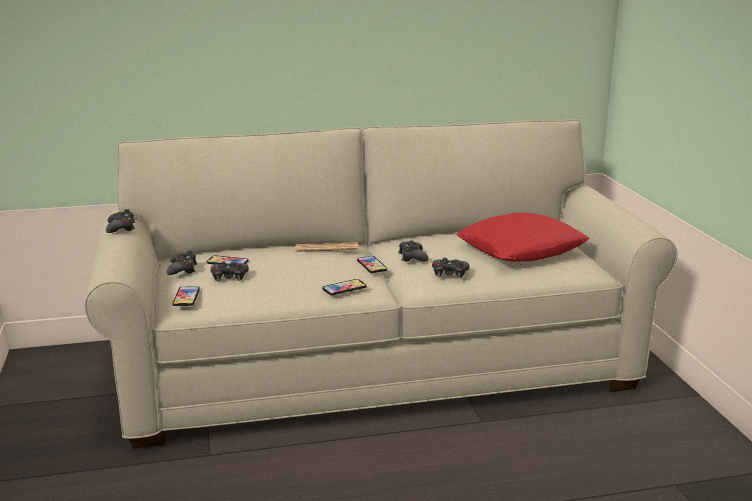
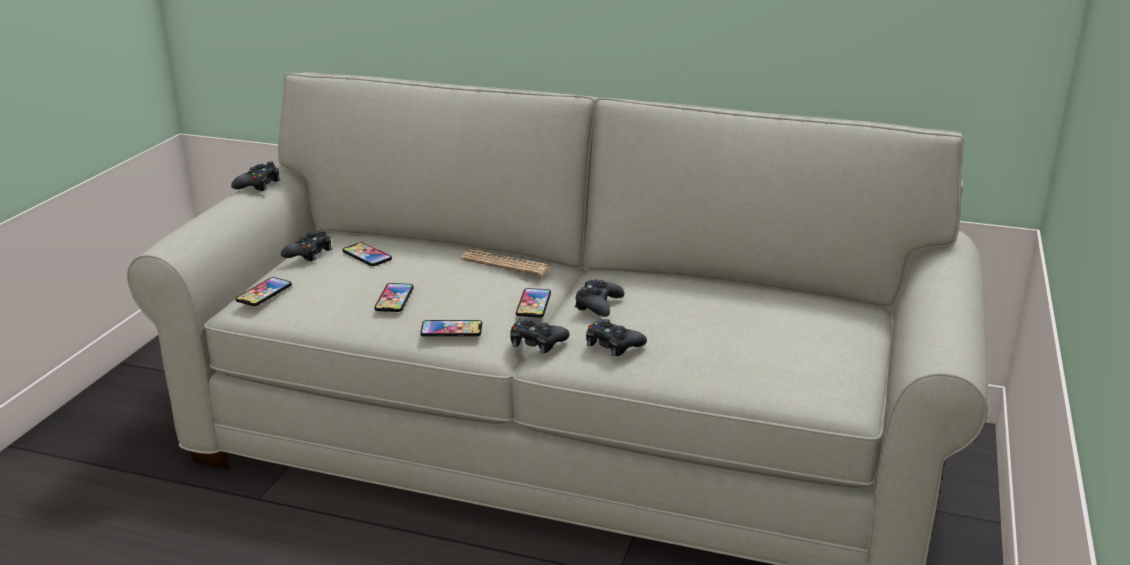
camera: 30 degrees right, 5 degrees up
black game controller [211,261,249,281] -> black game controller moved to [510,318,570,353]
red pillow [457,213,590,262] -> none
none -> phone [374,283,413,312]

